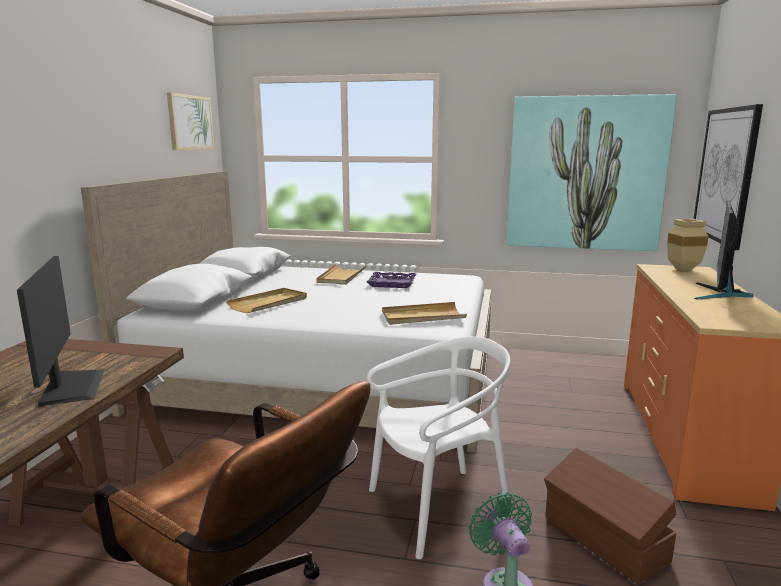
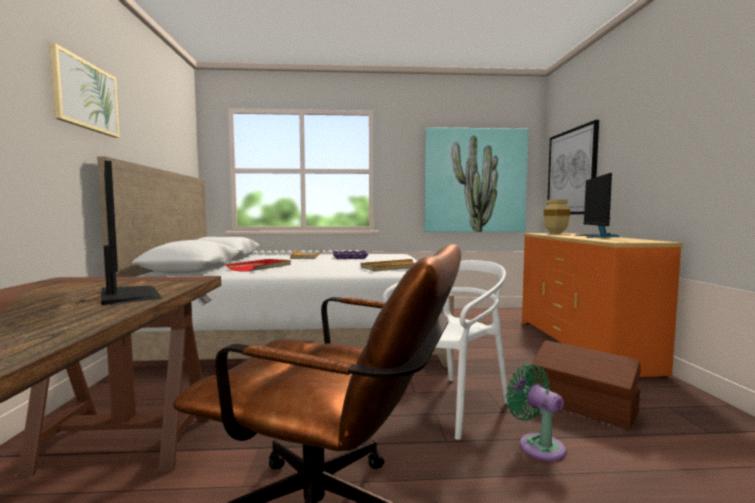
camera: 15 degrees left, 10 degrees down
picture [167,93,214,150] -> picture moved to [49,43,120,138]
beige tray [226,288,307,313] -> red tray [226,259,291,272]

